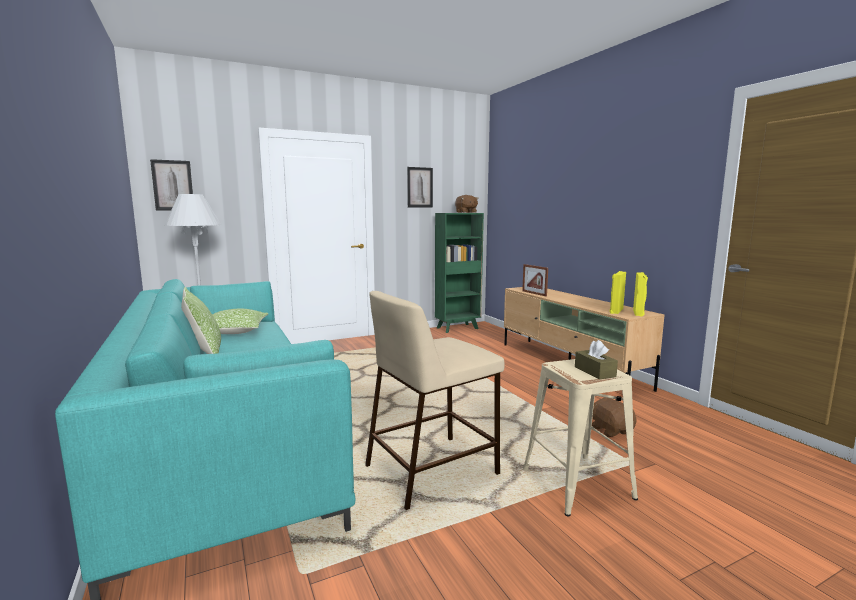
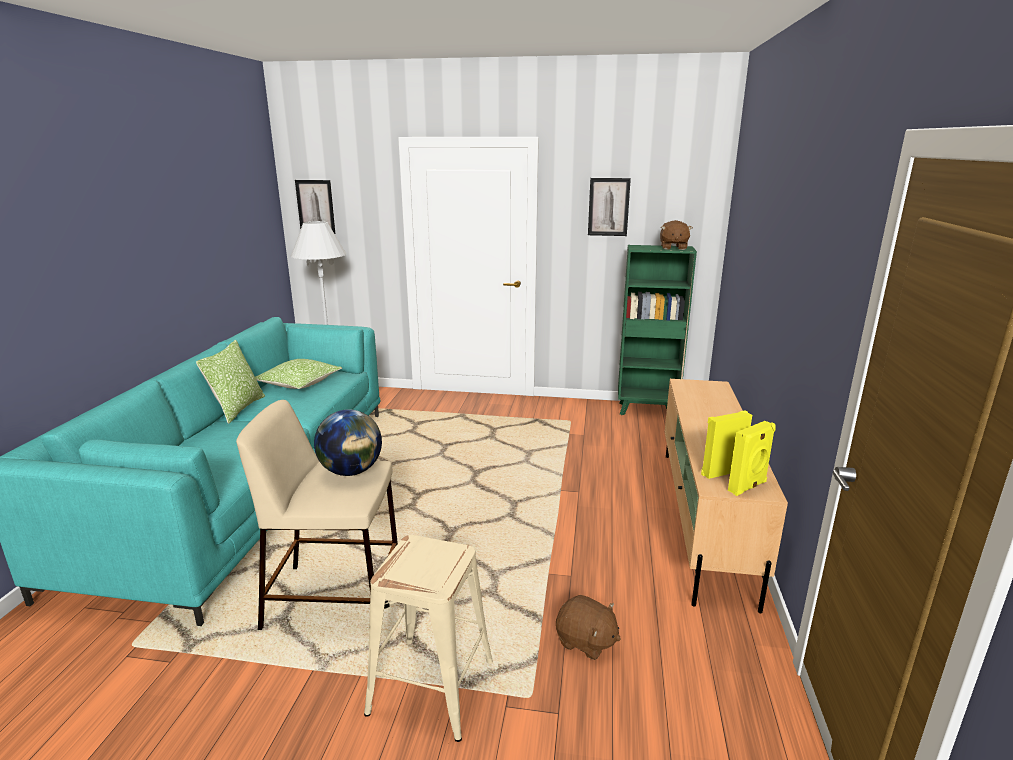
camera: 35 degrees right, 10 degrees up
picture frame [522,264,548,296] -> none
brown tissue box [575,340,618,380] -> none
brown plush toy [592,398,637,437] -> brown plush toy turned 105 degrees clockwise [556,595,621,660]
none -> globe [314,409,382,476]

